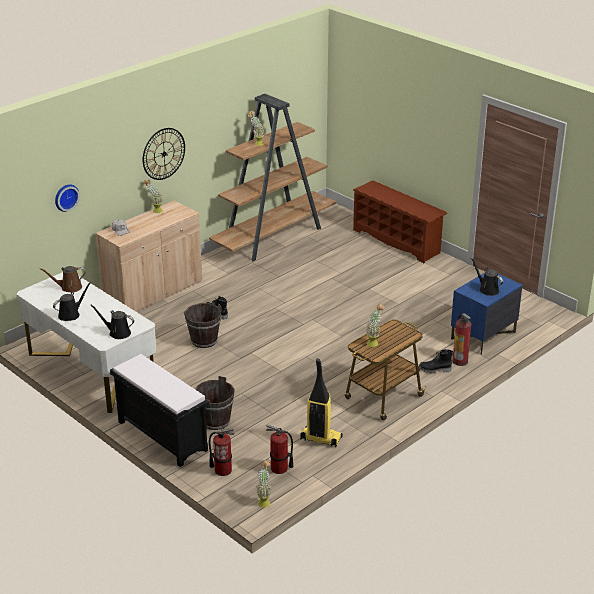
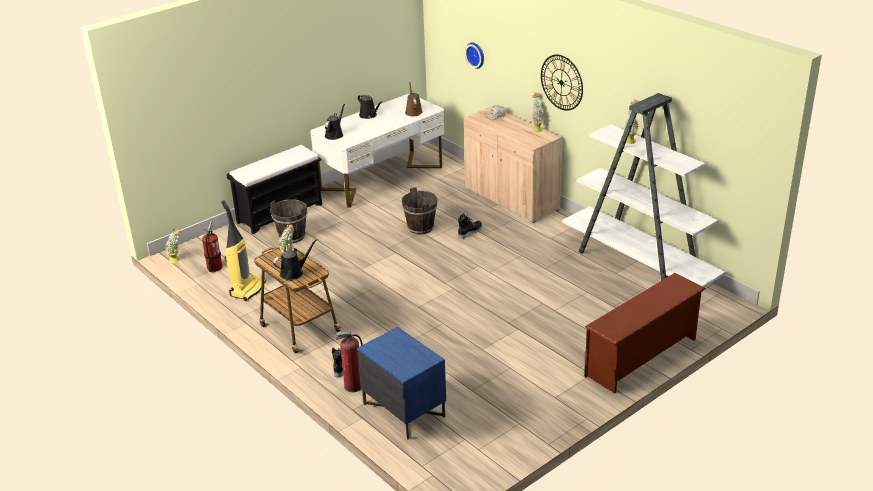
camera: 95 degrees right, 0 degrees up
brown bookcase [209,94,336,261] -> white bookcase [562,93,726,287]
fire extinguisher [209,428,234,476] -> none
black watering can [471,258,503,296] -> black watering can moved to [273,239,318,280]

